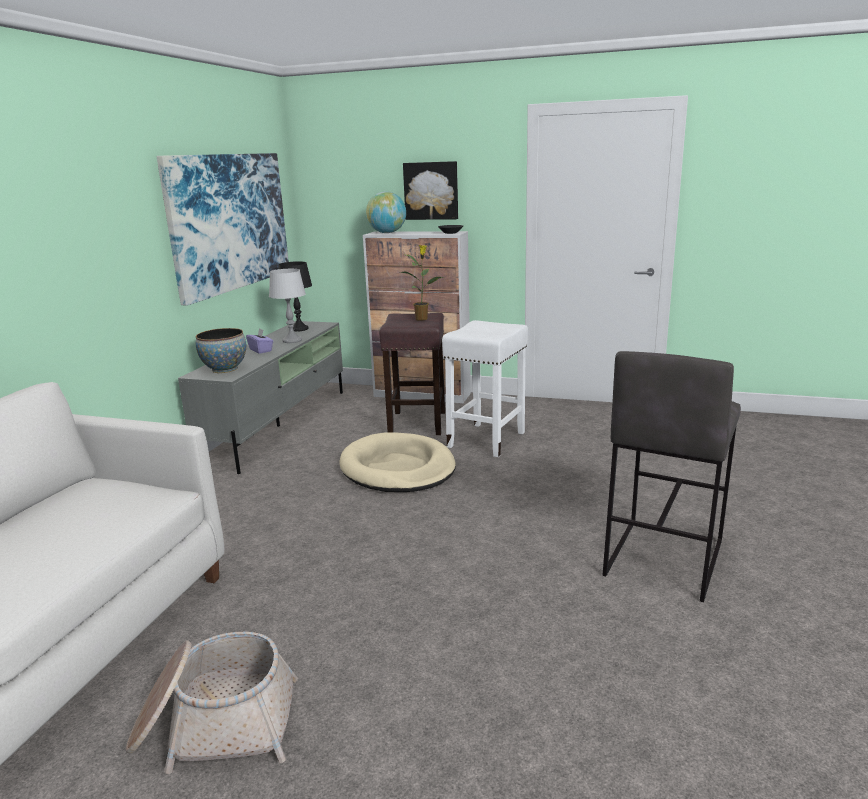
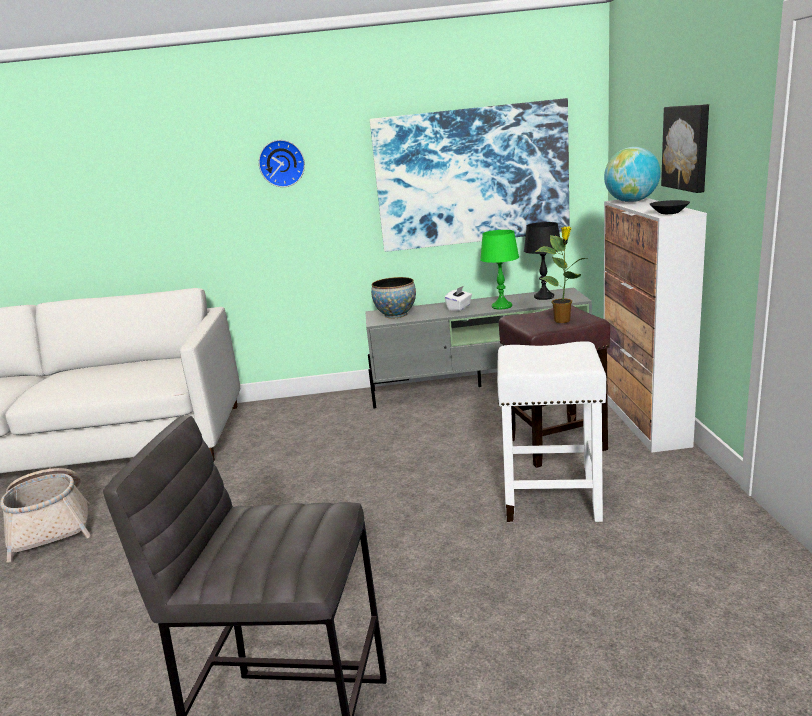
camera: 70 degrees right, 0 degrees up
purple tissue box [246,328,273,354] -> white tissue box [445,285,472,311]
grey table lamp [269,269,306,343] -> green table lamp [480,230,519,309]
beige dog bed [339,432,456,492] -> none
none -> wall clock [259,140,305,187]

